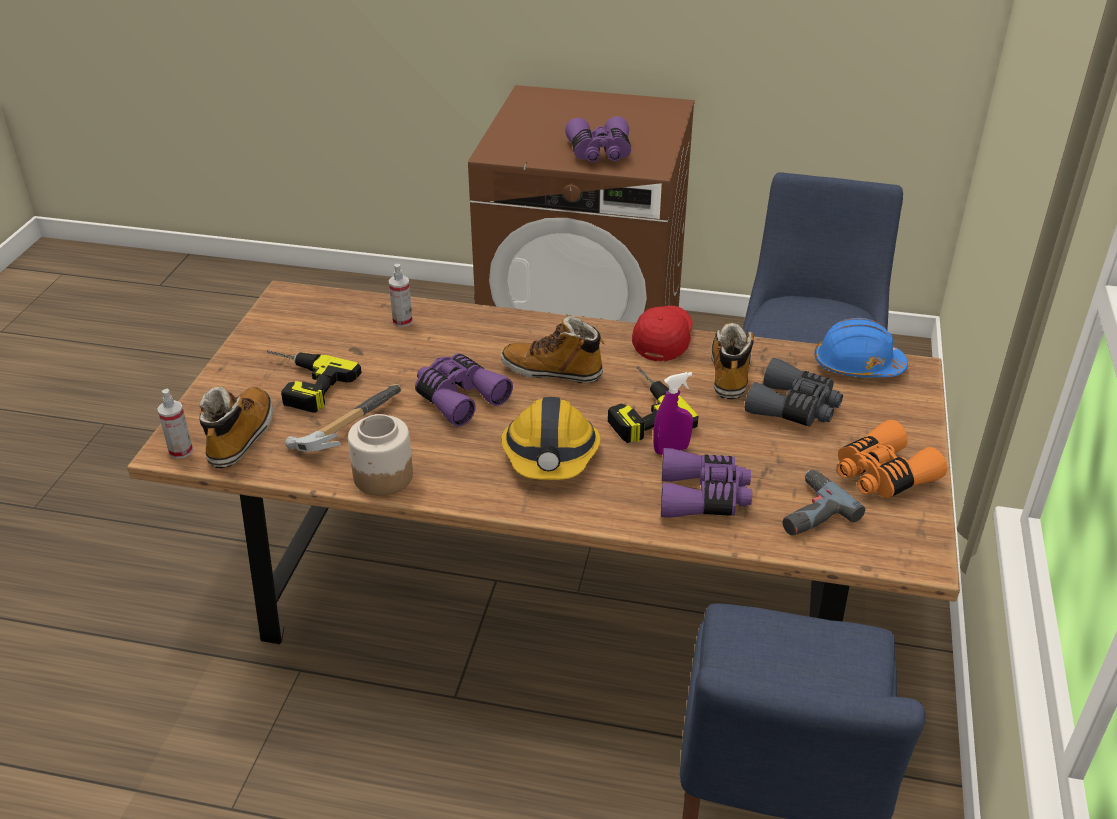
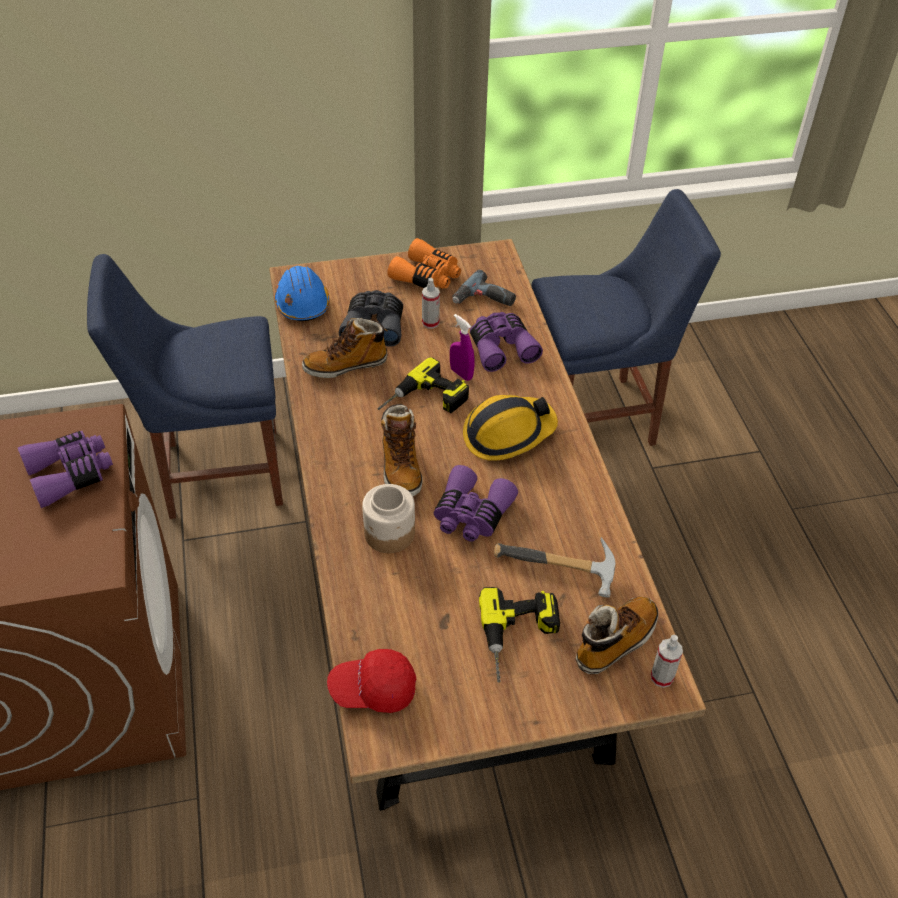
camera: 115 degrees left, 10 degrees up
boot [199,386,273,468] -> boot turned 150 degrees clockwise [576,597,659,674]
jar [348,414,413,496] -> jar moved to [362,484,415,553]
spray bottle [389,264,413,327] -> spray bottle moved to [422,278,440,328]
red cap [632,305,693,362] -> red cap moved to [327,649,416,713]

